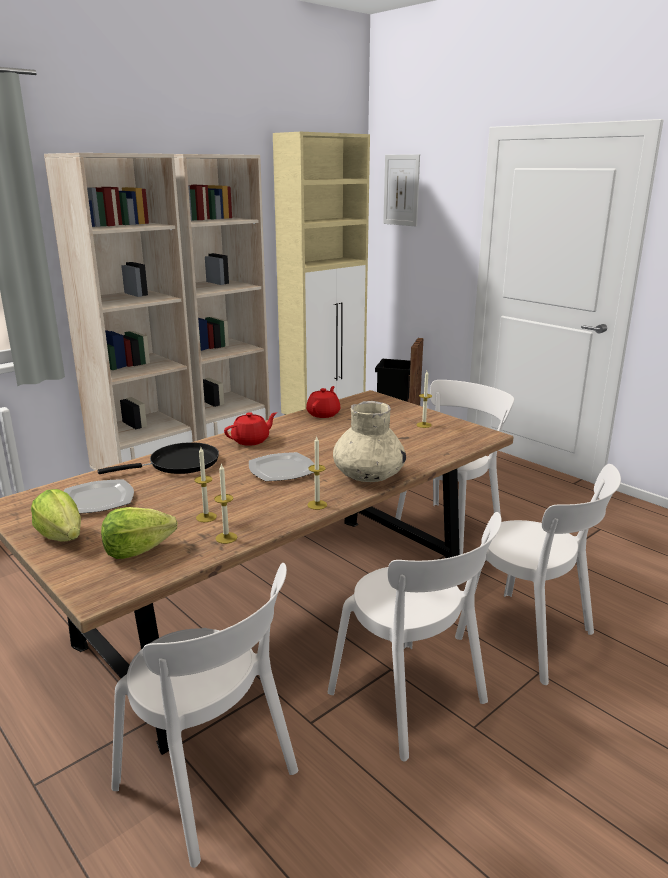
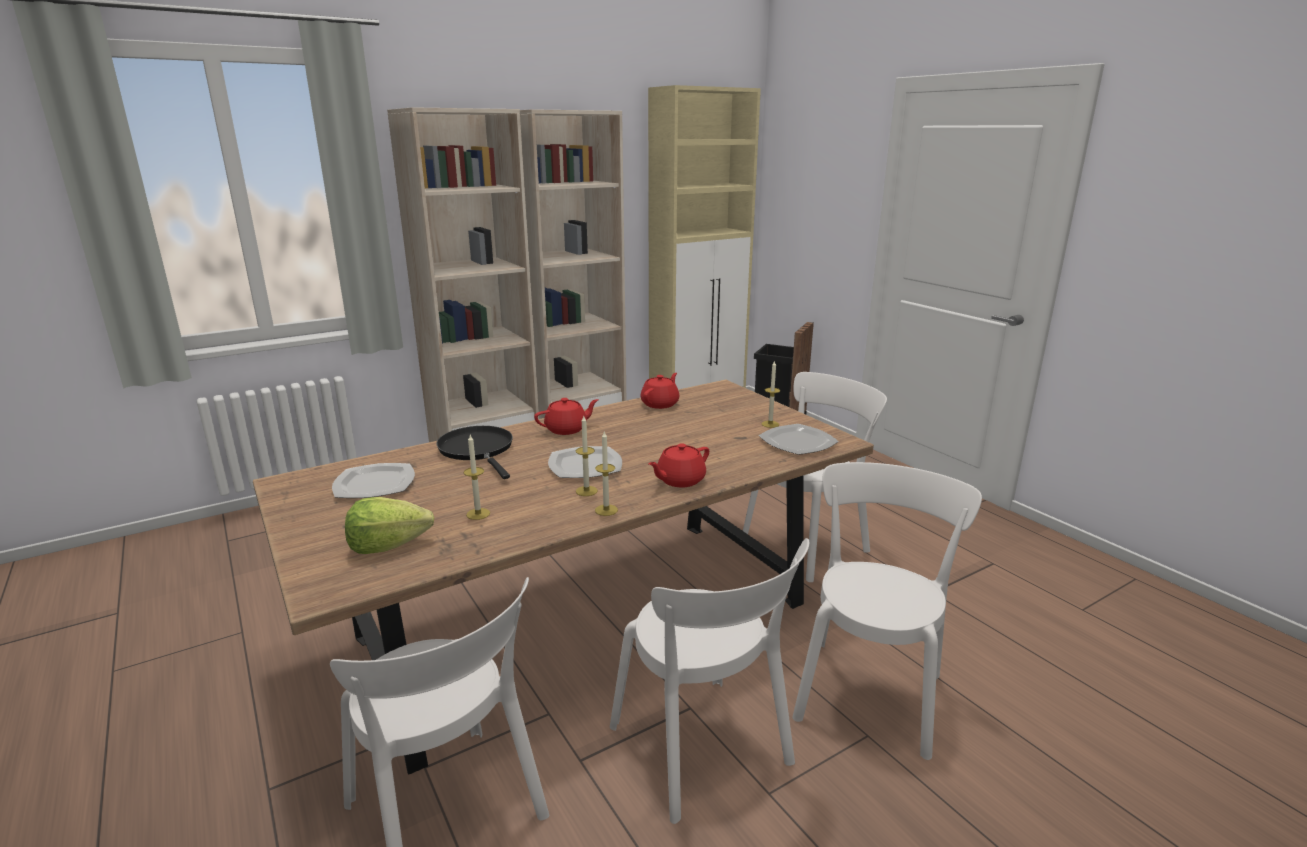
camera: 10 degrees right, 0 degrees up
lettuce [31,489,81,542] -> none
black frying pan [98,442,219,474] -> black frying pan turned 105 degrees counterclockwise [436,426,513,479]
candle [214,463,237,544] -> candle moved to [576,416,598,496]
beige vase [333,401,406,482] -> red teapot [648,443,709,487]
picture [383,154,420,226] -> none
white chair [455,464,621,685] -> white chair turned 120 degrees counterclockwise [793,462,982,760]
none -> plate [759,424,839,455]

